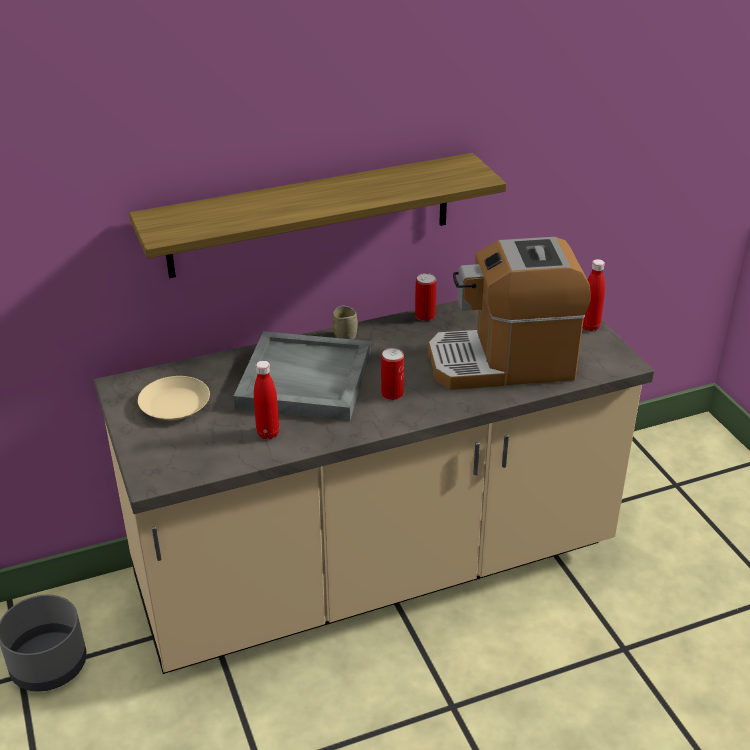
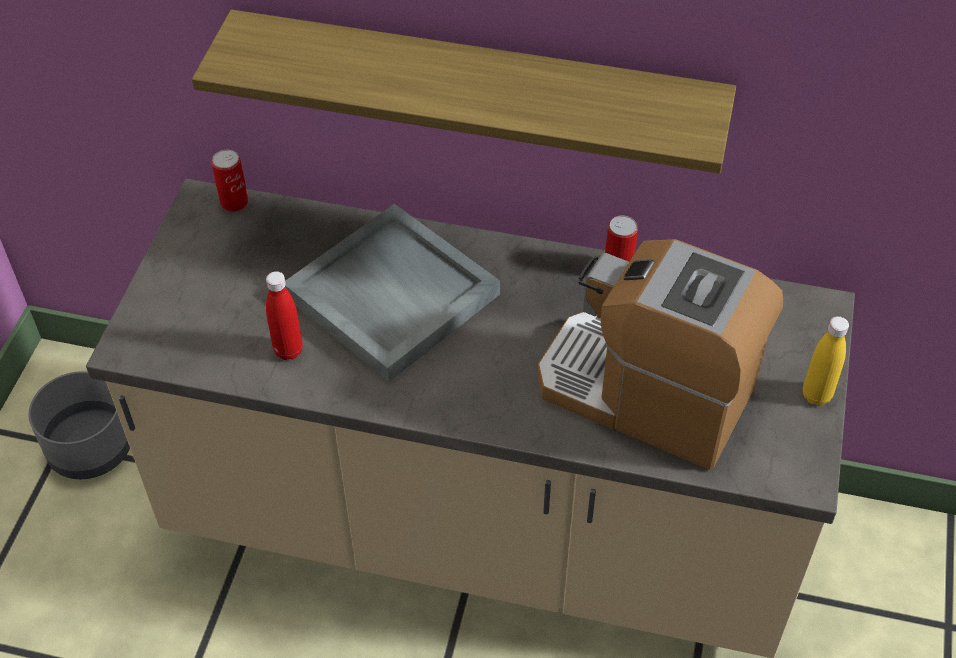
camera: 35 degrees right, 15 degrees up
beige plate [138,376,210,420] -> none
cup [332,306,358,340] -> none
can [381,348,404,400] -> can moved to [212,150,248,212]
red bottle [583,259,605,331] -> yellow bottle [803,316,849,406]

